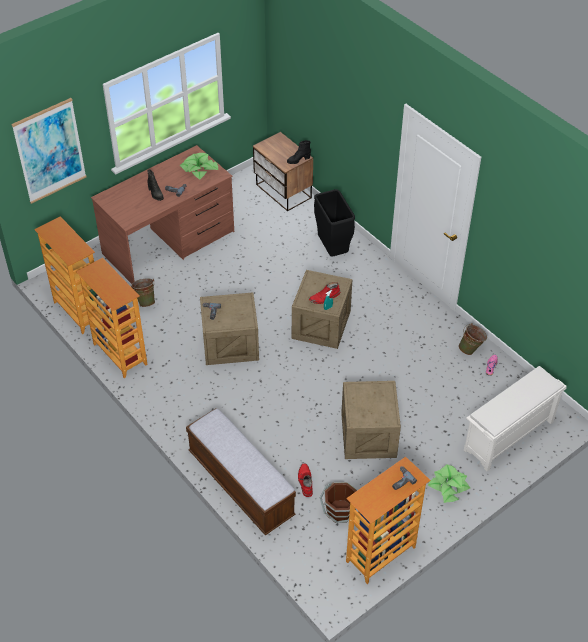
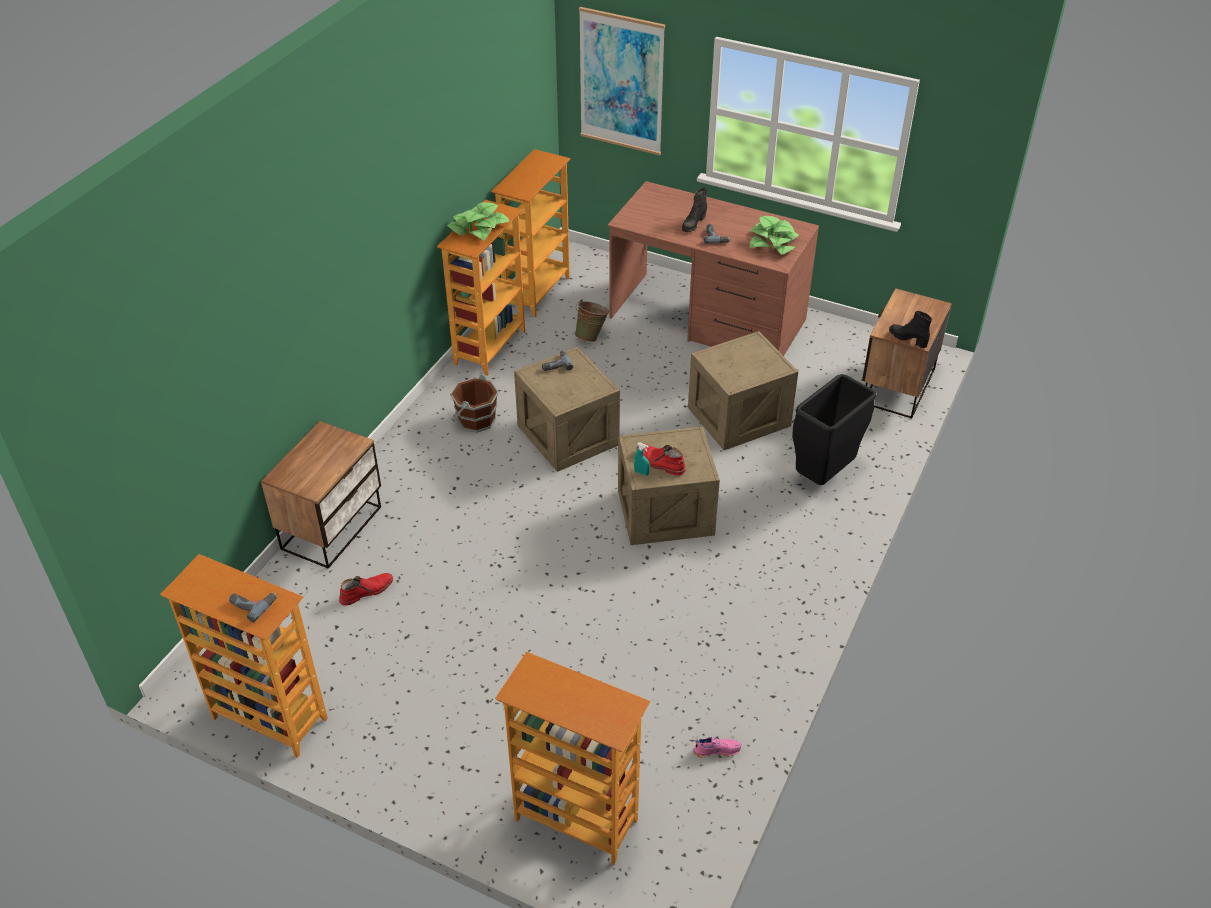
camera: 65 degrees right, 5 degrees down
bench [186,408,296,535] -> nightstand [261,421,381,569]
brown bucket [320,482,357,523] -> brown bucket moved to [450,374,499,433]
crate [341,381,401,459] -> crate moved to [688,331,798,450]
potted plant [428,464,470,503] -> potted plant moved to [447,202,510,241]
green bucket [459,323,487,355] -> none
white shoe rack [464,366,567,471] -> bookcase [495,652,651,865]

